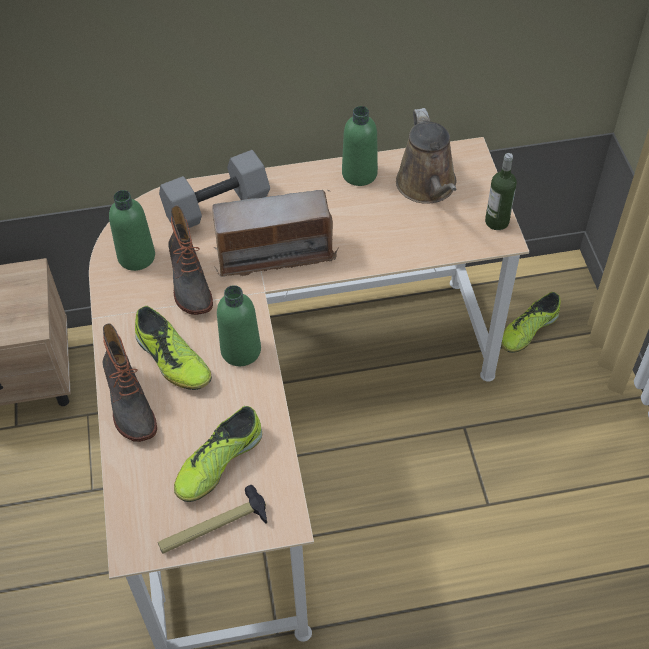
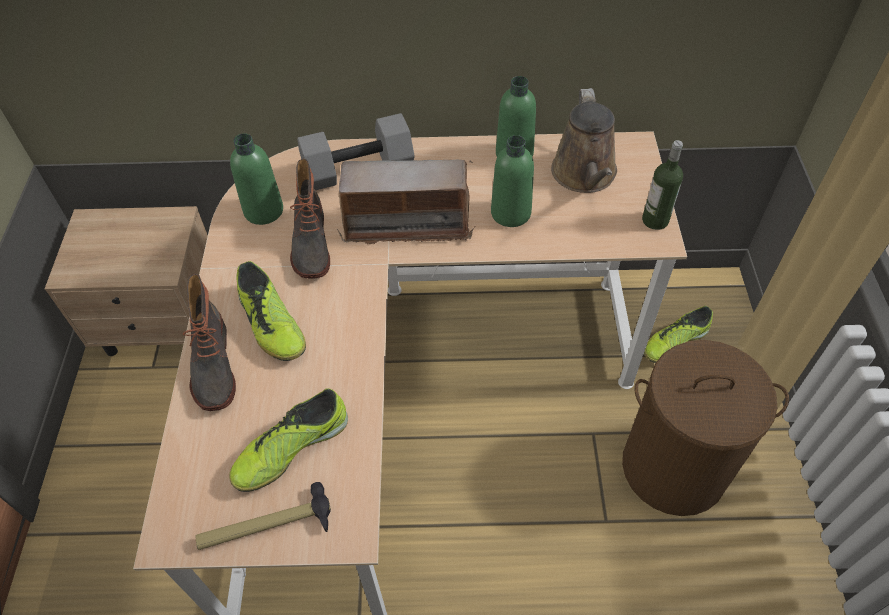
camera: 10 degrees right, 0 degrees up
green bottle [217,285,261,366] -> green bottle moved to [491,135,534,227]
none -> brown laundry basket [622,340,789,516]

